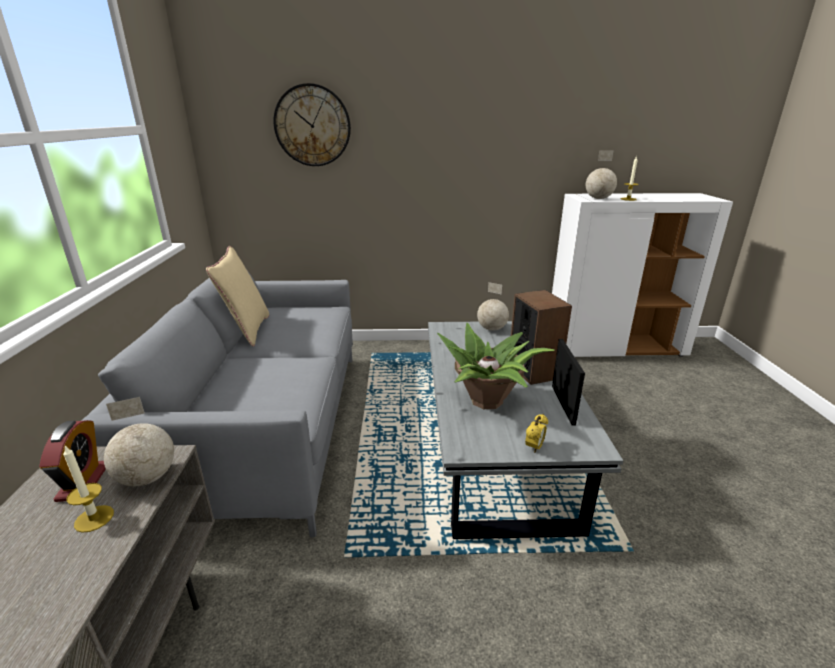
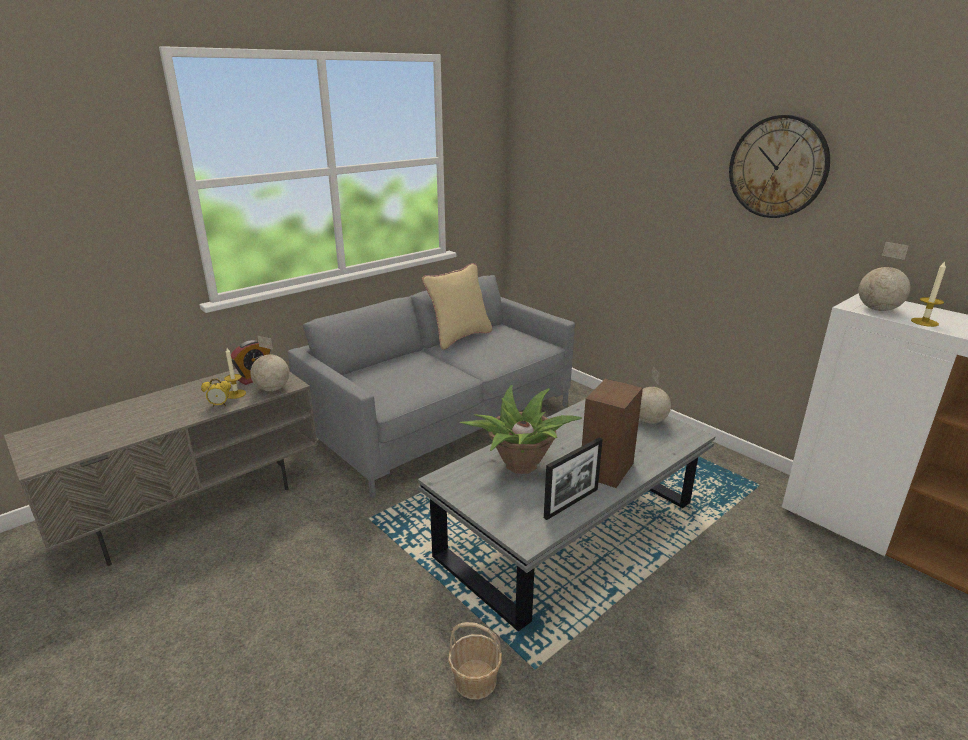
camera: 50 degrees right, 0 degrees up
wall clock [273,83,351,166] -> wall clock moved to [729,115,830,218]
alarm clock [525,414,548,453] -> alarm clock moved to [201,379,231,407]
none -> basket [448,622,502,700]

